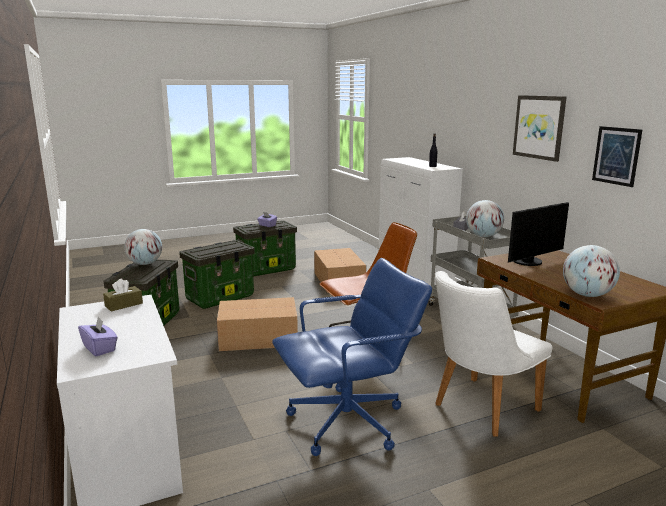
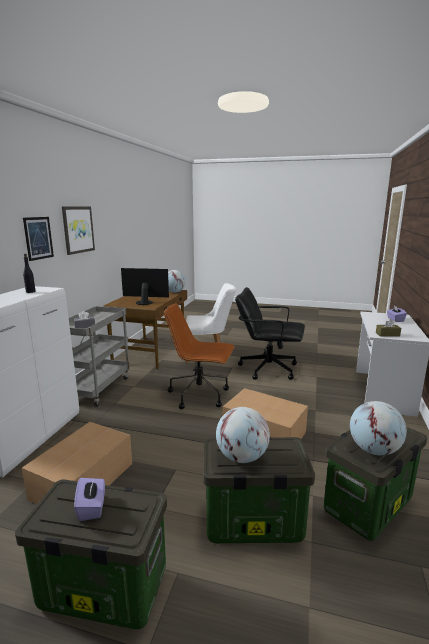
camera: 140 degrees left, 0 degrees up
blue office chair [272,258,432,456] -> black office chair [235,287,305,380]
globe [466,200,504,237] -> globe moved to [216,407,270,463]
picture [592,126,642,187] -> picture moved to [23,217,54,261]

